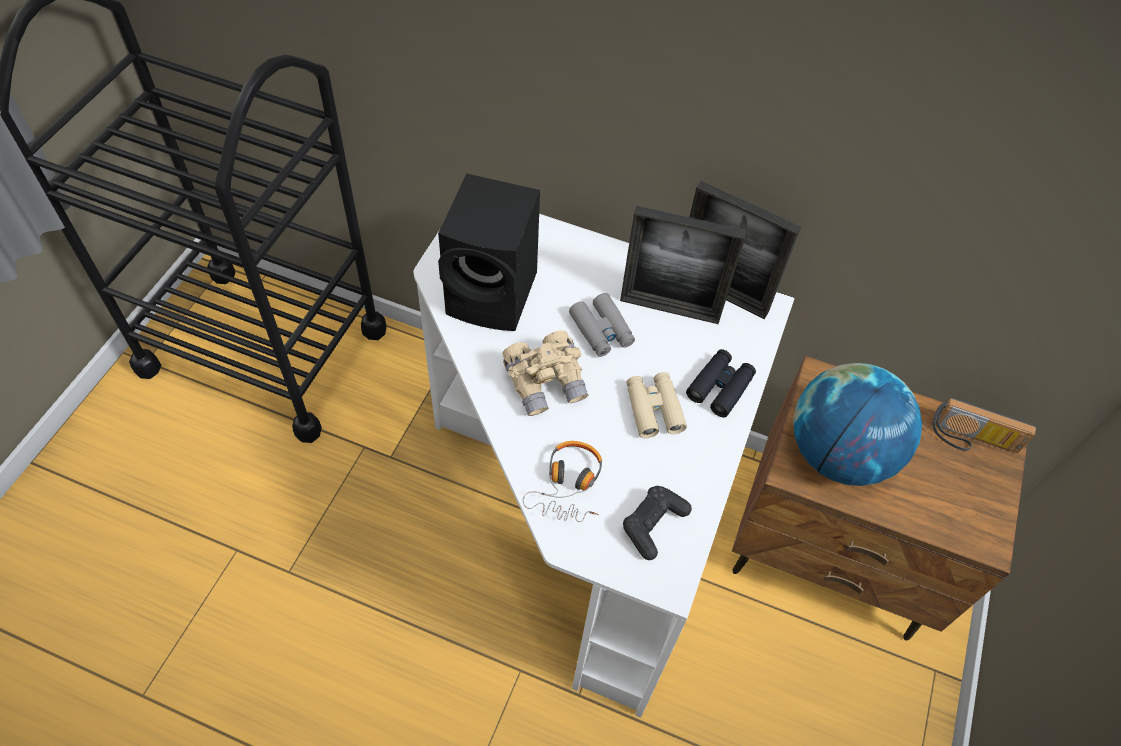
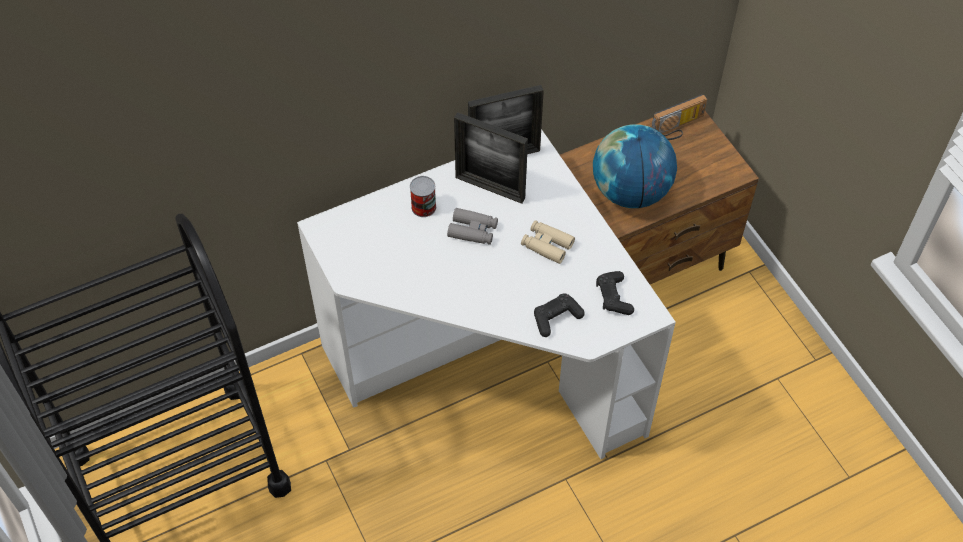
camera: 45 degrees left, 0 degrees up
black speaker [438,173,540,331] -> none
beige binoculars [502,330,588,416] -> none
headphones [523,441,602,522] -> black game controller [534,293,585,337]
picture frame [620,205,747,324] -> picture frame turned 60 degrees clockwise [454,112,528,204]
black binoculars [686,349,756,417] -> none
none -> can [410,176,436,217]

